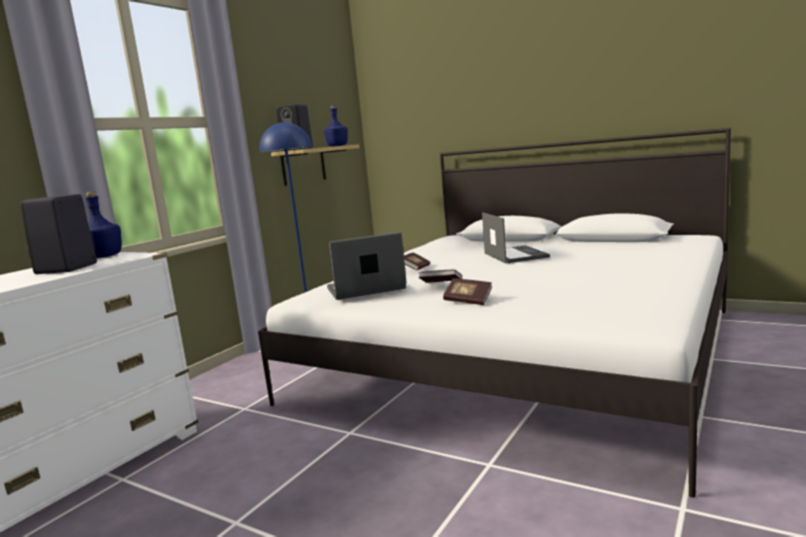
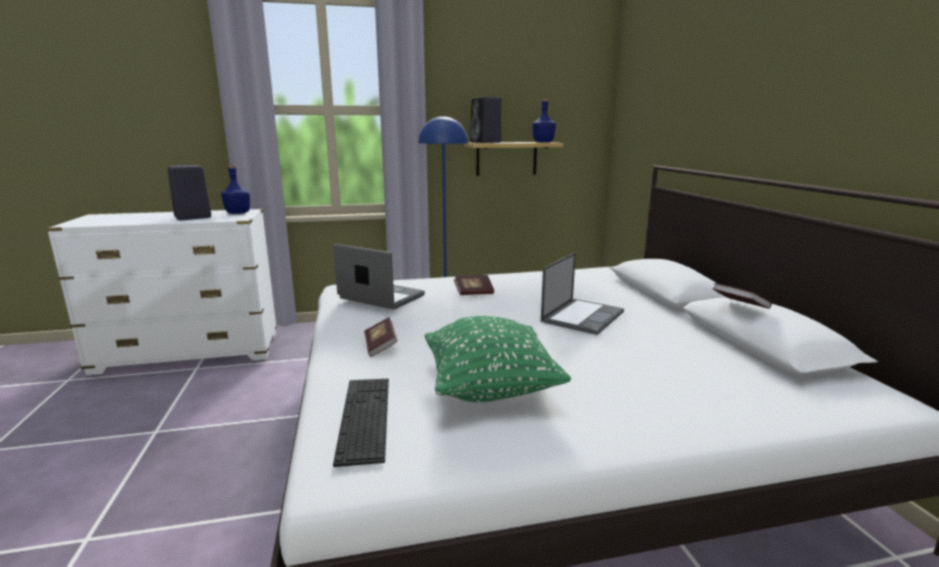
camera: 45 degrees right, 5 degrees up
book [419,269,462,283] -> book moved to [712,283,772,309]
none -> keyboard [333,379,389,467]
none -> green pillow [425,316,571,402]

